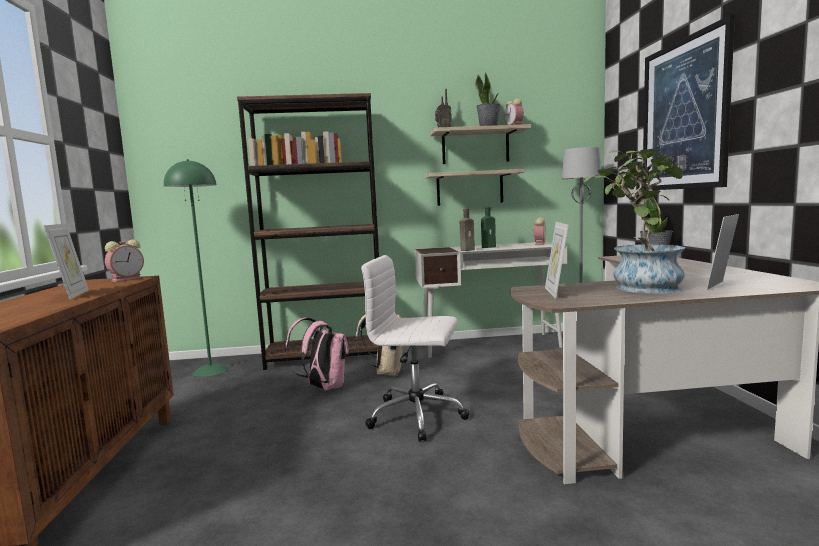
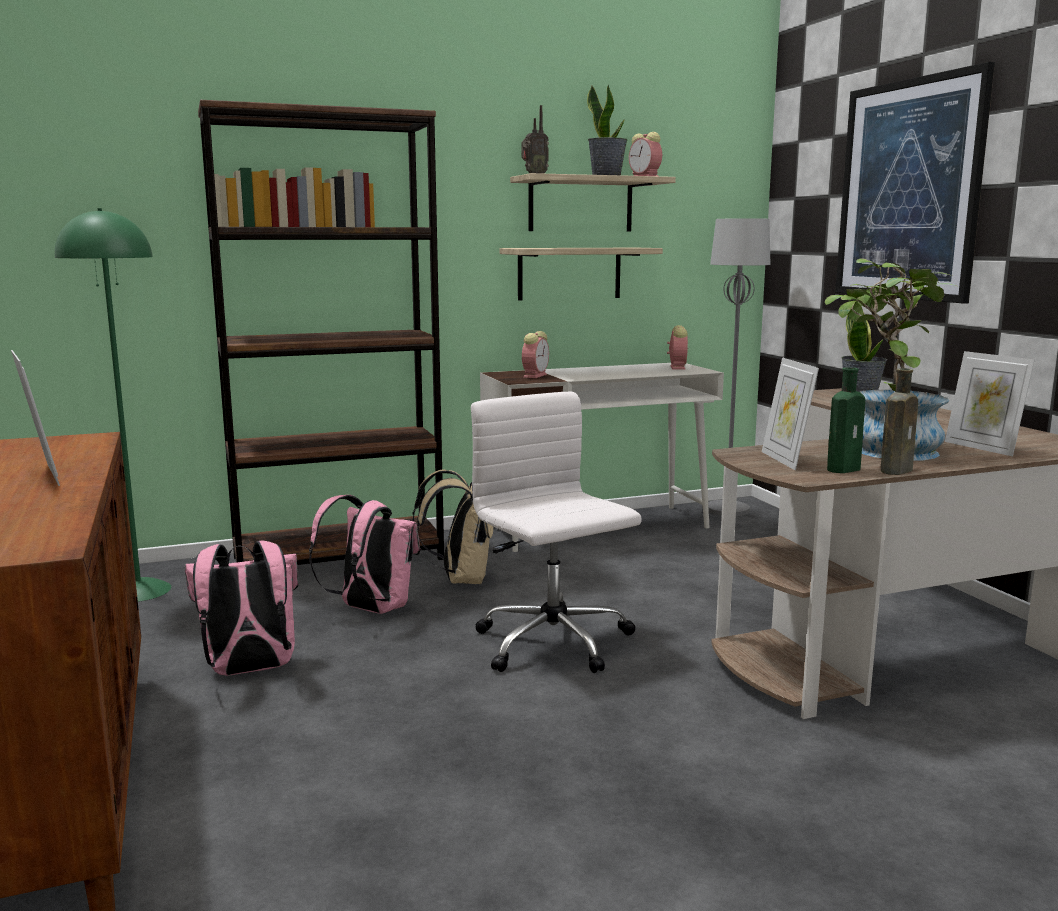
camera: 15 degrees left, 5 degrees up
alarm clock [105,239,144,282] -> alarm clock moved to [522,331,549,378]
white office chair [361,255,469,442] -> white office chair turned 60 degrees clockwise [471,392,642,673]
brown bottle [460,208,475,251] -> brown bottle moved to [881,368,918,475]
green bottle [481,207,496,248] -> green bottle moved to [827,367,865,473]
picture frame [706,214,739,290] -> picture frame turned 60 degrees counterclockwise [945,351,1035,456]
none -> pink backpack [184,540,298,676]

